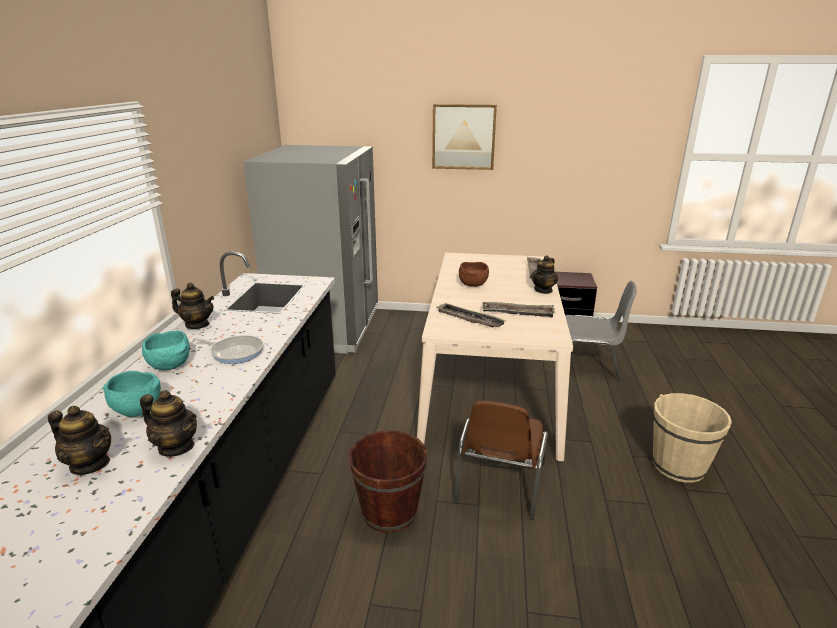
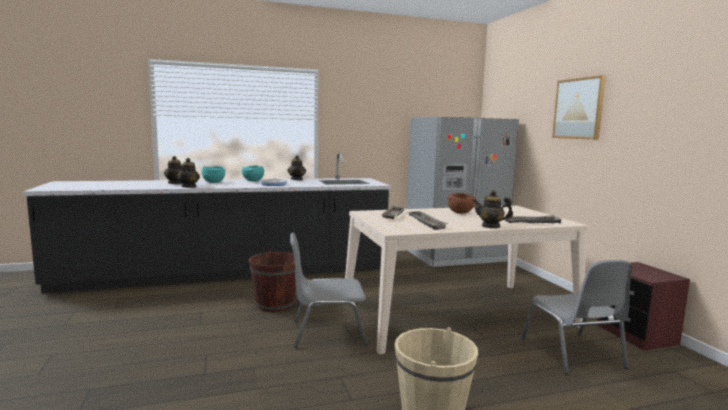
camera: 65 degrees right, 15 degrees down
brown chair [454,401,548,520] -> grey chair [290,233,368,348]

